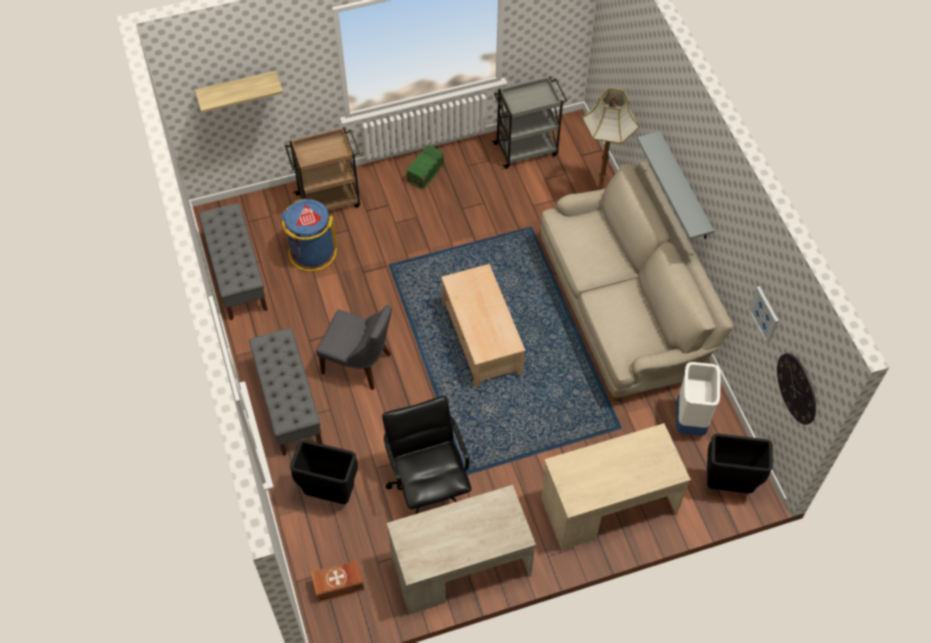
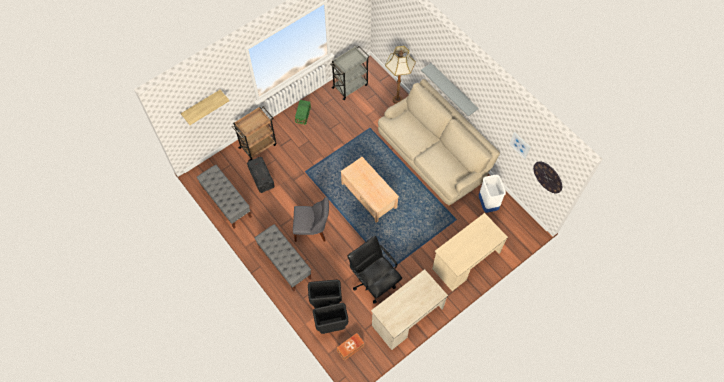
camera: 20 degrees left, 5 degrees up
blue trash can [281,199,337,272] -> black storage box [247,157,274,193]
black trash can [707,434,773,493] -> black trash can moved to [313,303,348,334]

